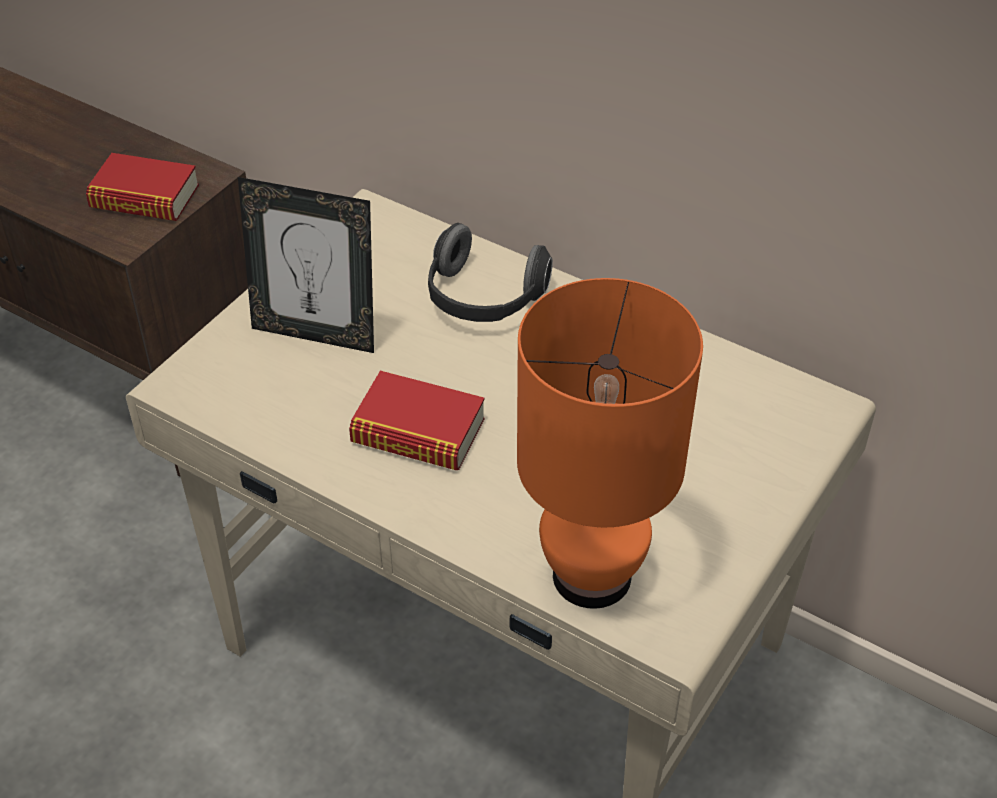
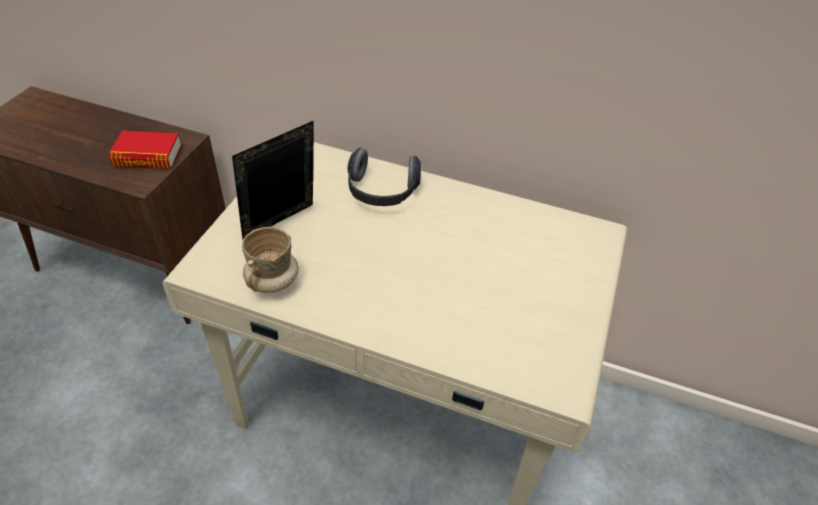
camera: 15 degrees left, 0 degrees up
picture frame [238,177,374,353] -> picture frame turned 135 degrees clockwise [232,120,314,240]
book [349,371,485,470] -> none
orange table lamp [517,278,703,609] -> none
none -> beige mug [242,227,299,293]

